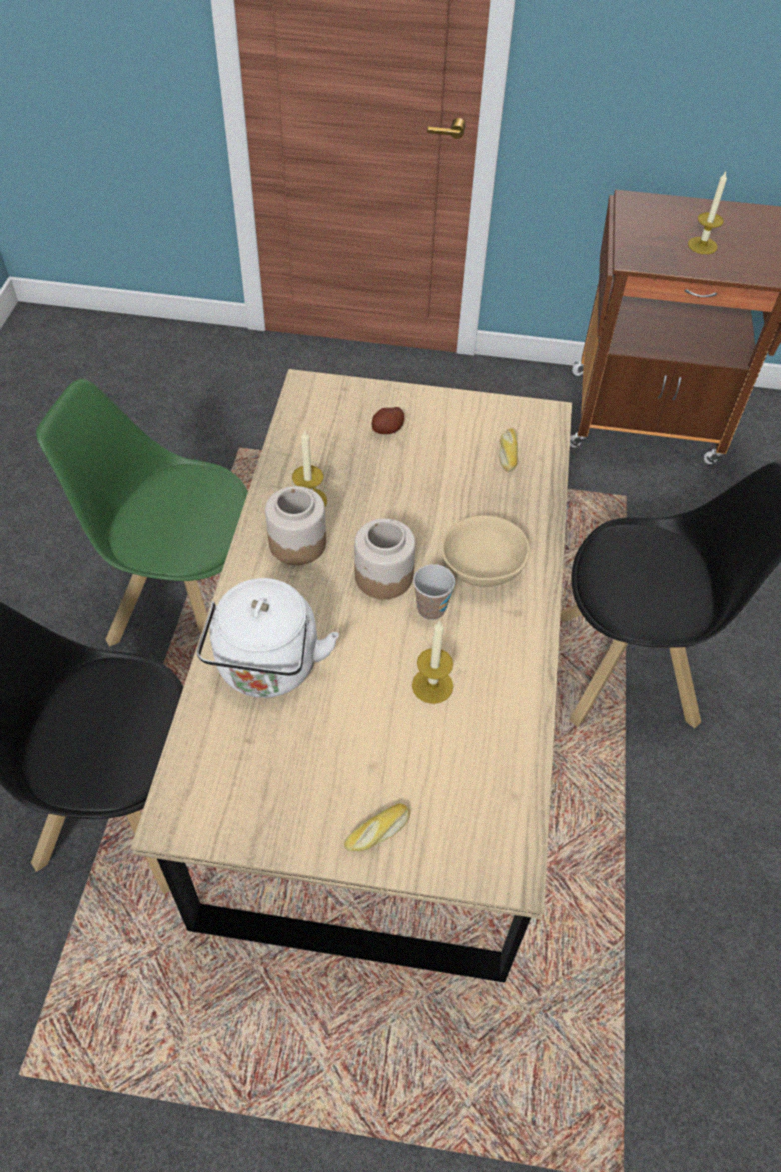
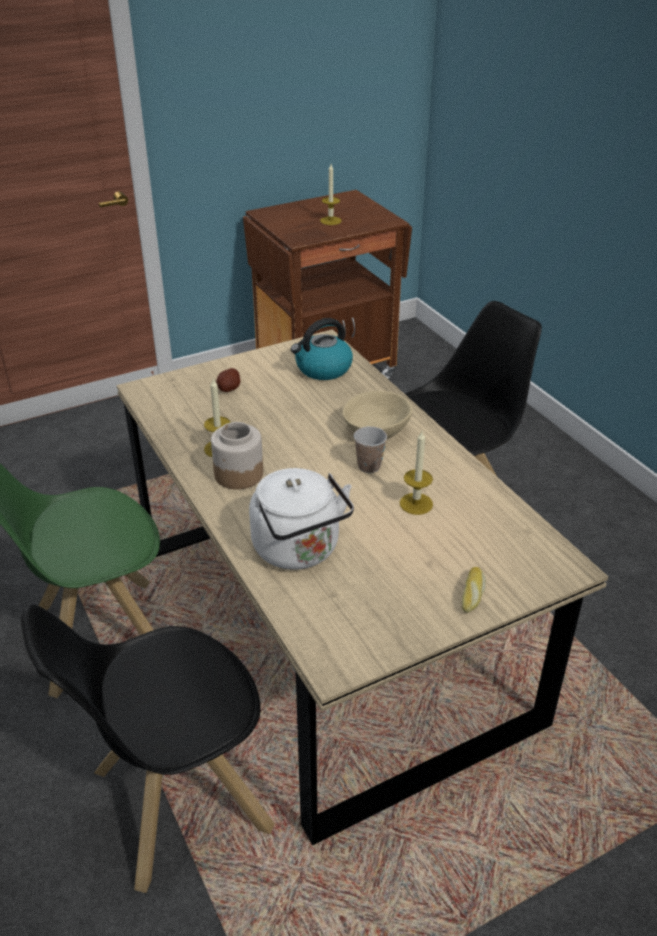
camera: 35 degrees left, 15 degrees down
jar [354,519,416,599] -> none
bread [499,428,518,472] -> kettle [291,318,353,380]

